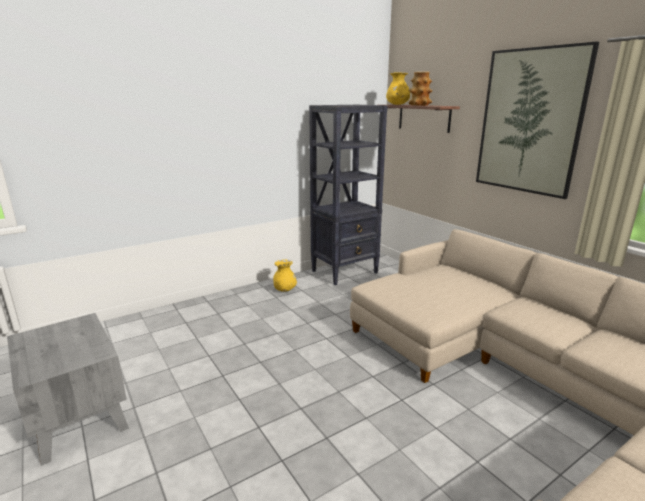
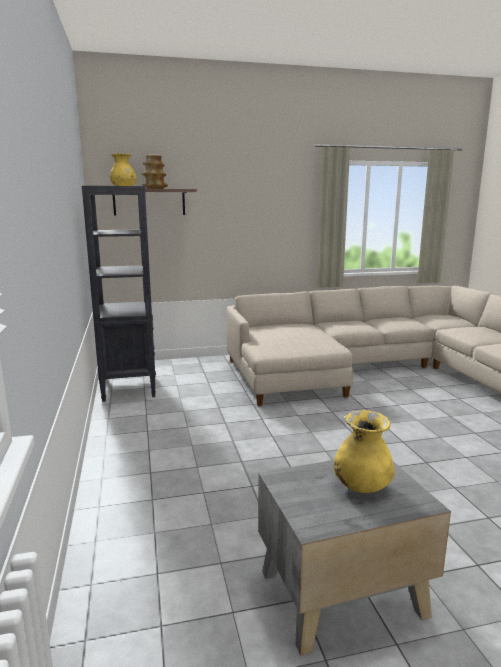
camera: 70 degrees left, 5 degrees down
yellow vase [273,259,297,292] -> yellow vase moved to [334,410,395,493]
picture [476,42,599,199] -> none

